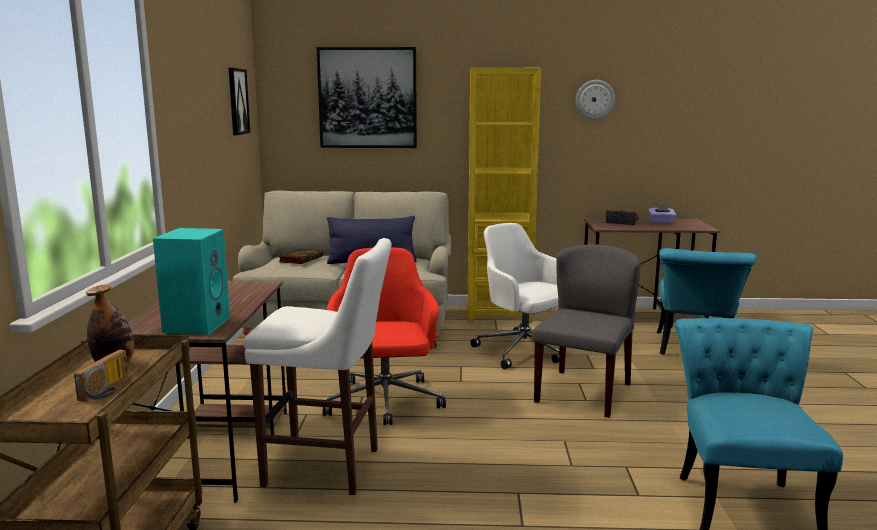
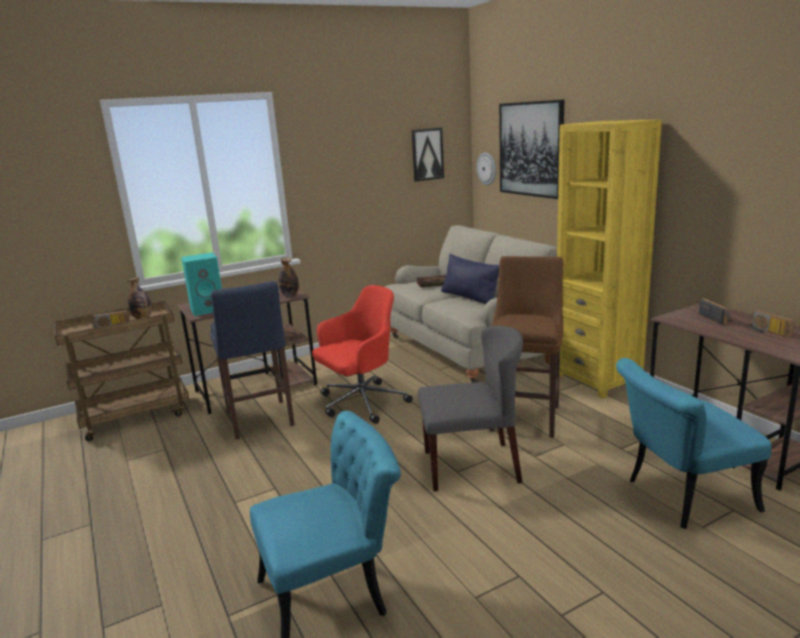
camera: 60 degrees right, 5 degrees up
white stool [244,238,392,495] -> blue stool [210,281,295,439]
white office chair [470,223,559,369] -> brown stool [490,256,563,438]
wall clock [576,80,615,120] -> wall clock moved to [476,153,496,185]
purple tissue box [648,204,676,224] -> radio [747,310,794,338]
none -> bottle [278,258,299,297]

